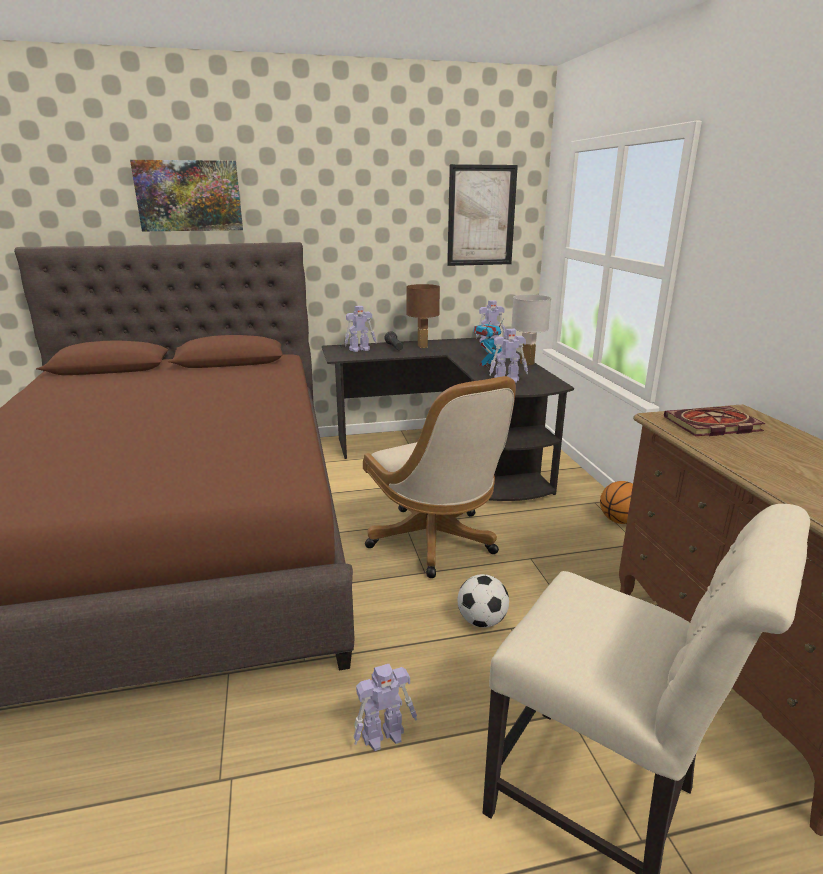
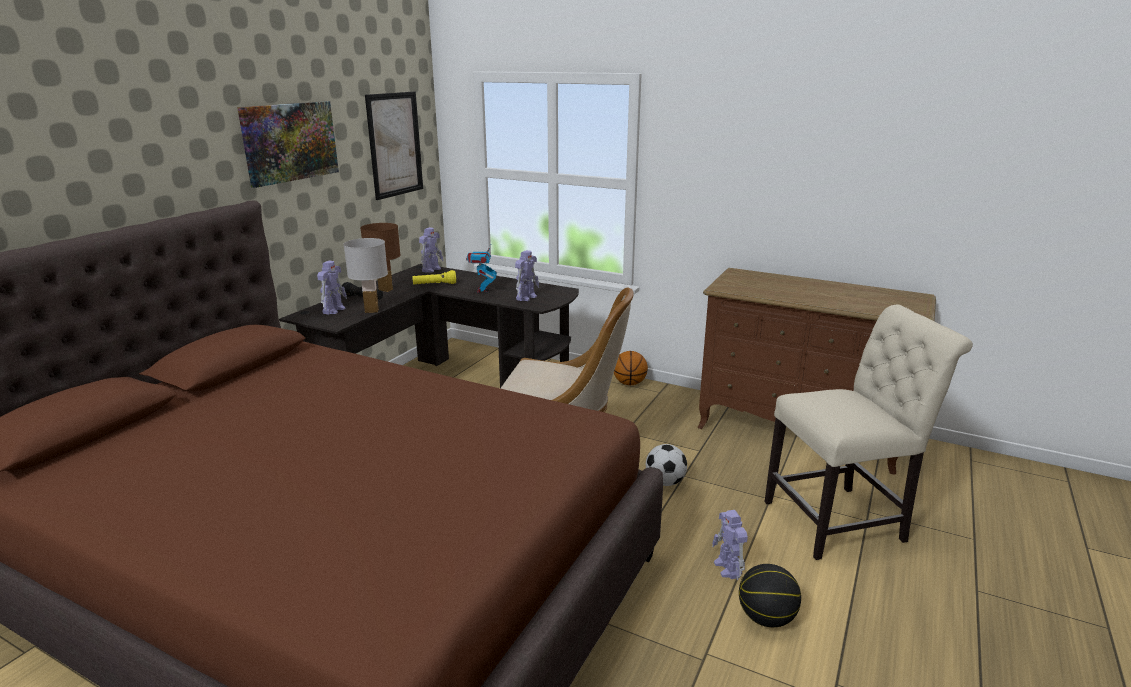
camera: 50 degrees left, 0 degrees up
picture [130,160,243,231] -> picture moved to [237,101,339,188]
toy robot [354,664,417,751] -> toy robot turned 150 degrees clockwise [712,510,748,580]
white table lamp [511,295,551,366] -> white table lamp moved to [343,238,388,313]
book [664,406,765,436] -> none
none -> yellow flashlight [412,270,456,284]
none -> basketball [739,564,801,627]

